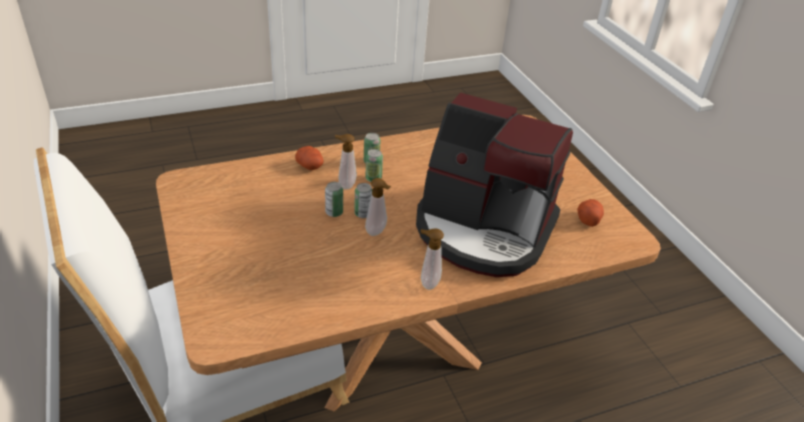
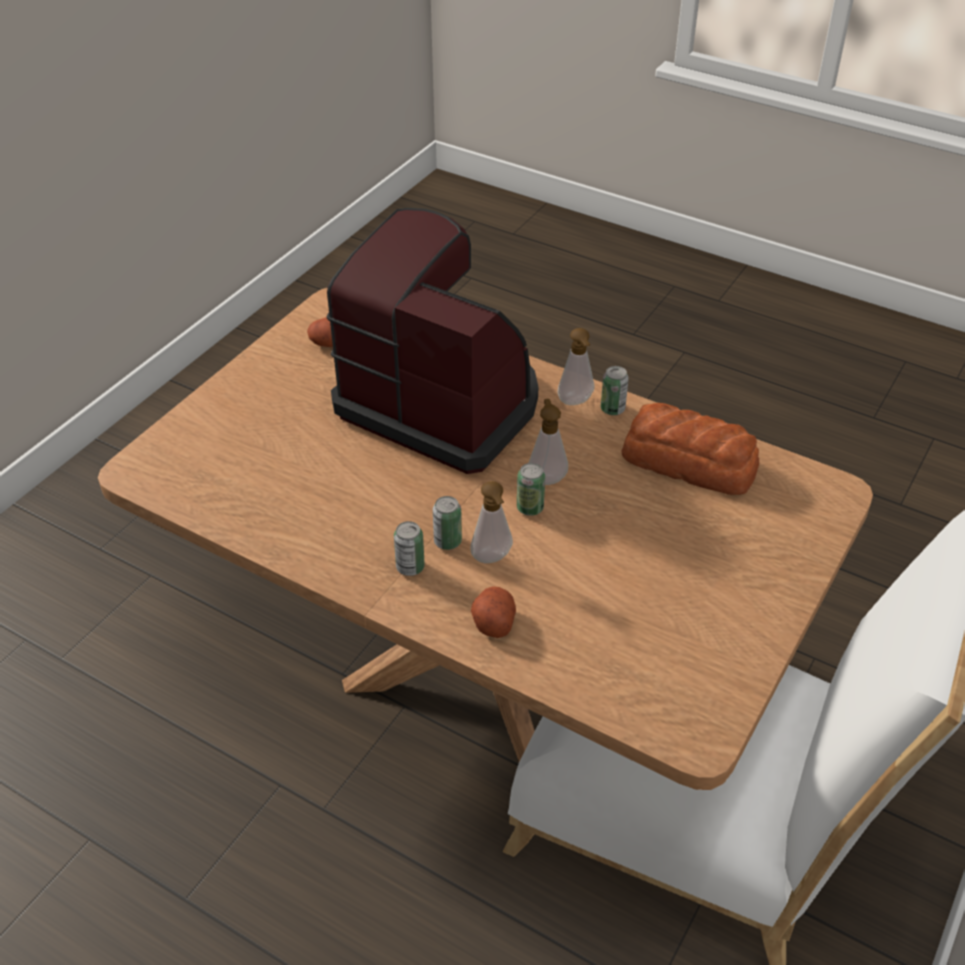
camera: 125 degrees left, 5 degrees up
can [325,182,343,217] -> can moved to [600,366,629,415]
coffee machine [416,93,573,277] -> coffee machine turned 45 degrees counterclockwise [327,208,539,474]
none -> bread [621,403,759,495]

